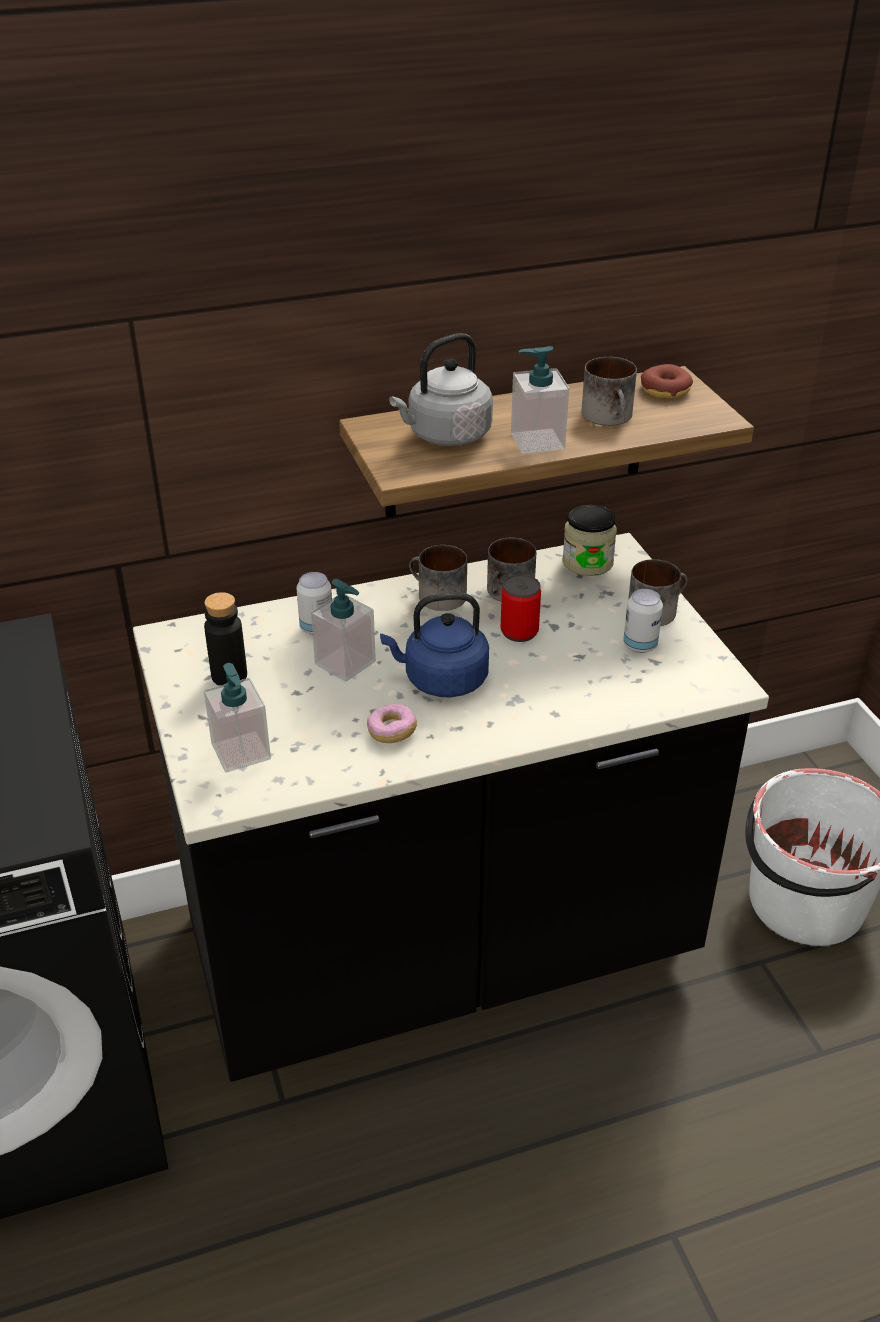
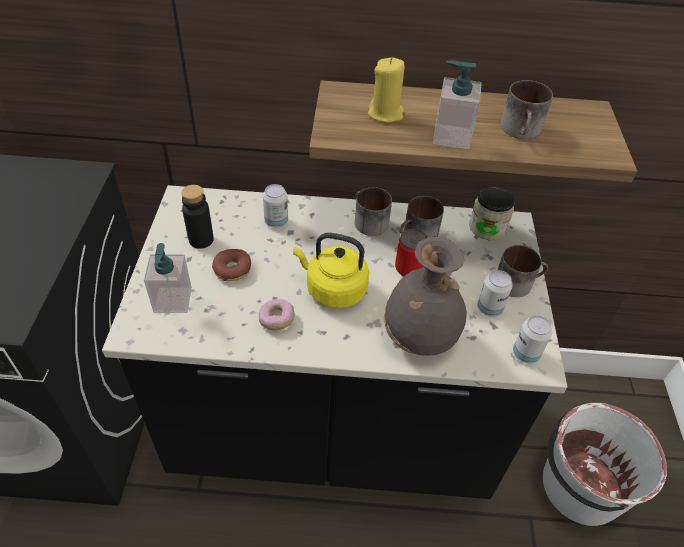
camera: 20 degrees right, 10 degrees up
soap dispenser [311,579,376,682] -> none
blue kettle [380,593,489,697] -> yellow kettle [293,233,369,309]
grey kettle [389,333,493,446] -> yellow candle [368,57,404,123]
donut [641,364,693,398] -> donut moved to [212,249,251,281]
none -> grey vase [384,237,467,356]
none -> can [513,315,552,363]

